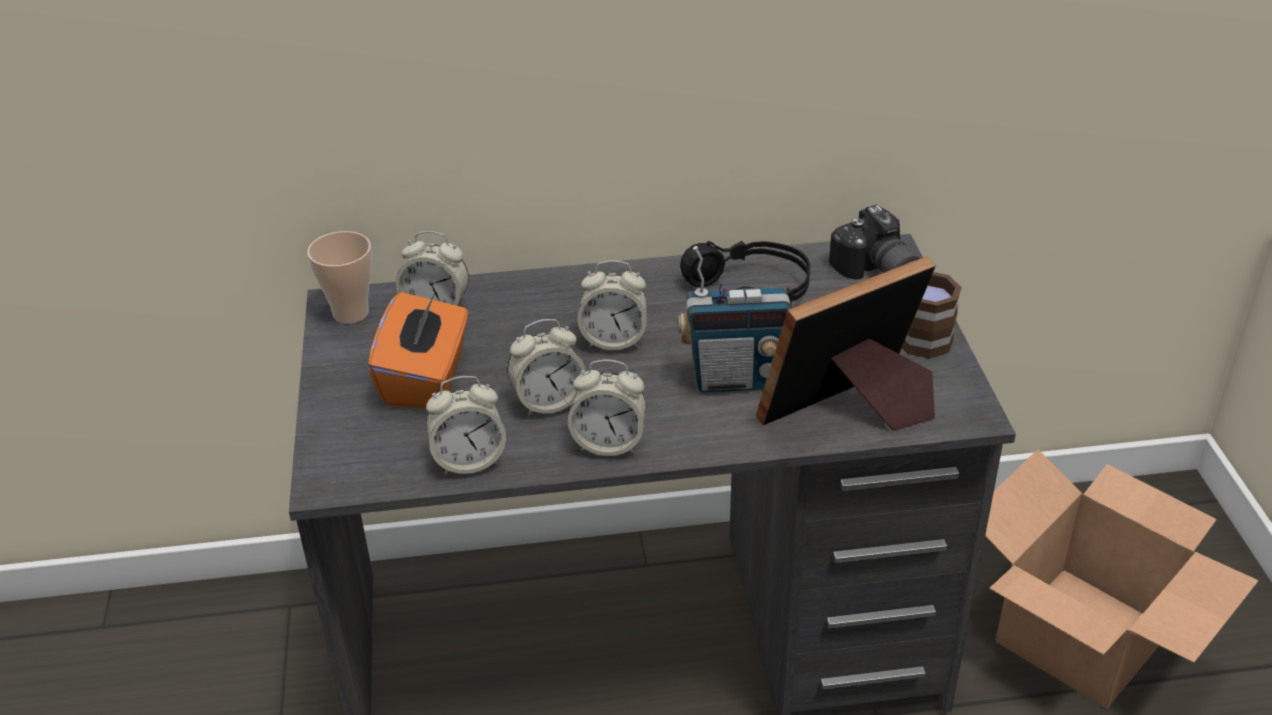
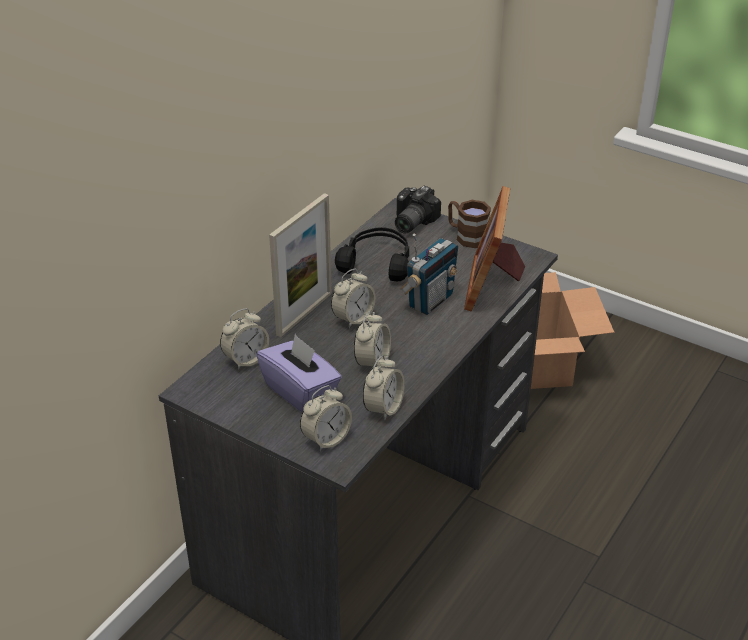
camera: 50 degrees left, 0 degrees up
cup [307,231,372,324] -> none
orange tissue box [368,291,468,408] -> purple tissue box [257,334,342,412]
alarm clock [568,360,647,456] -> alarm clock moved to [300,385,352,452]
camera [829,205,920,280] -> camera turned 105 degrees clockwise [395,186,441,234]
none -> picture frame [269,193,332,337]

